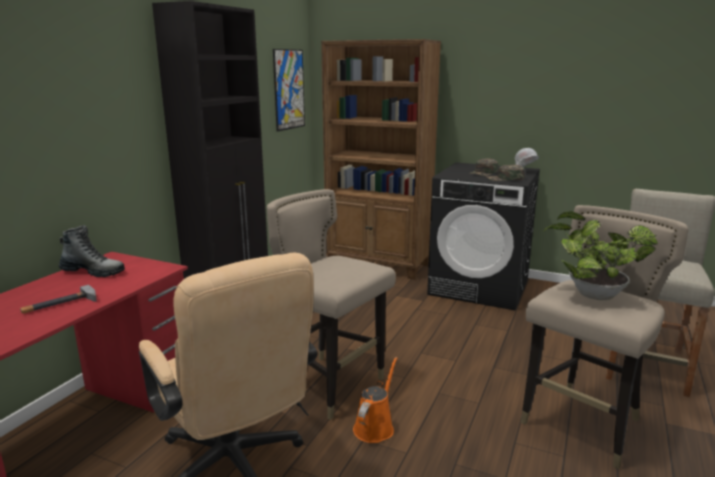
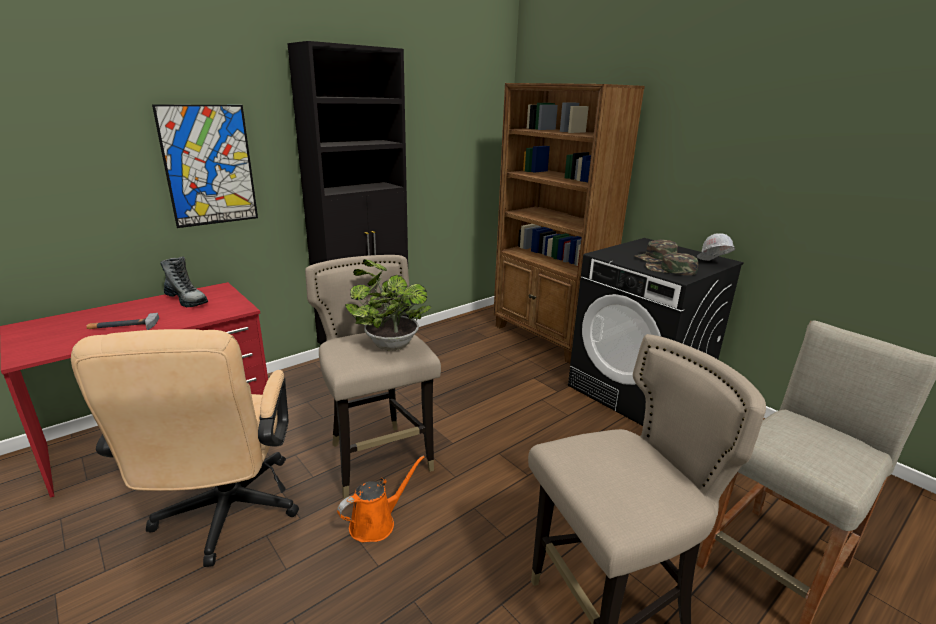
camera: 25 degrees right, 5 degrees up
picture [273,49,305,132] -> picture moved to [152,104,258,228]
potted plant [543,211,658,300] -> potted plant moved to [345,259,431,351]

